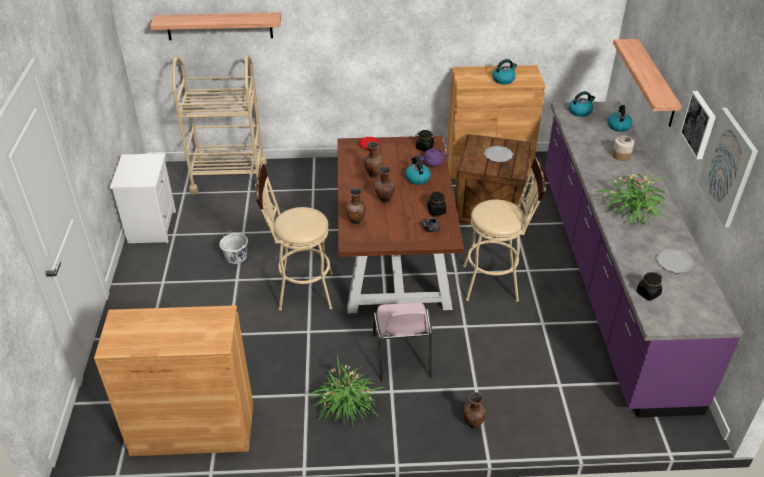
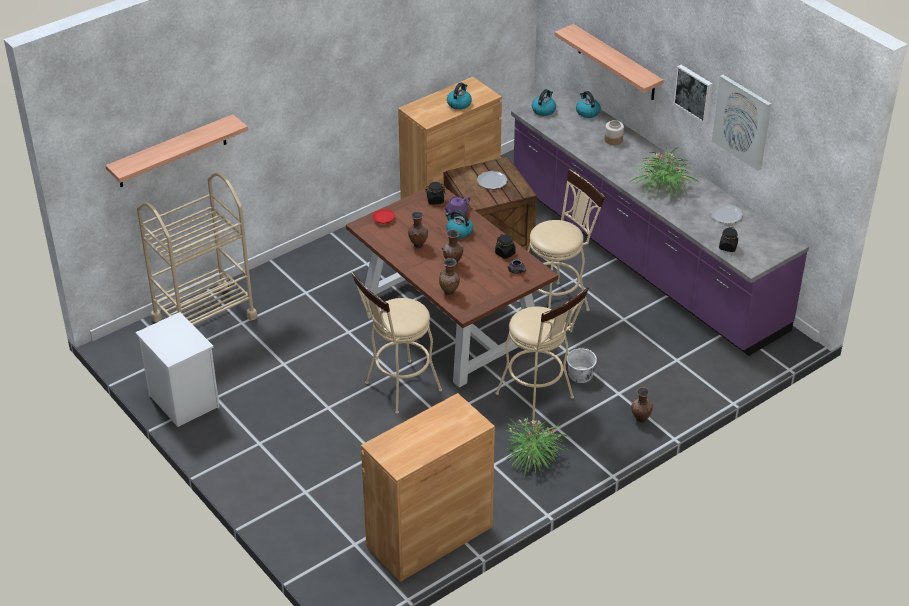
camera: 35 degrees left, 0 degrees up
white bucket [219,232,248,264] -> white bucket moved to [567,347,597,383]
pink chair [373,302,432,382] -> beige stool [496,287,589,422]

